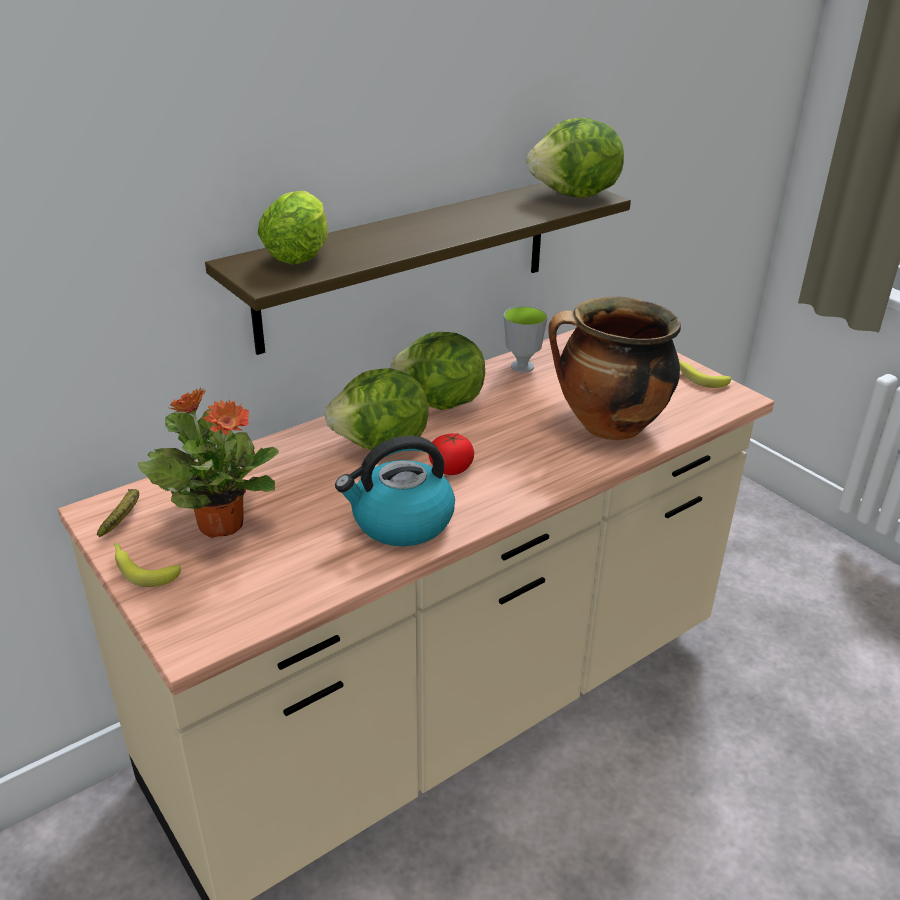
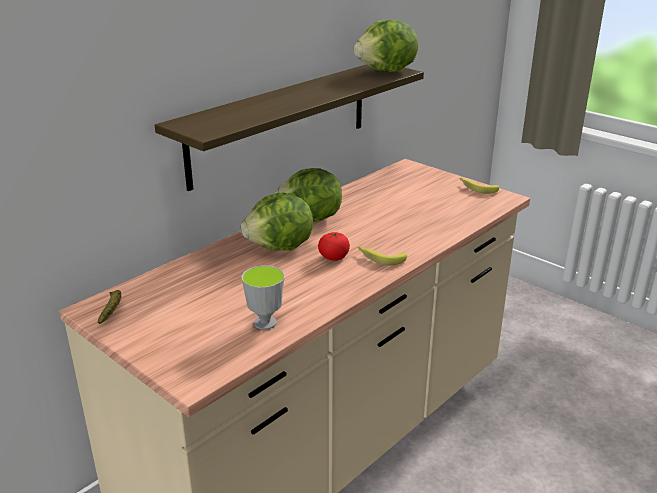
camera: 10 degrees left, 5 degrees down
banana [114,543,181,587] -> banana moved to [358,247,407,266]
potted plant [138,388,279,538] -> none
lettuce [258,191,328,265] -> none
kettle [335,436,455,546] -> none
cup [504,306,548,373] -> cup moved to [242,265,285,330]
cooking pot [548,297,681,441] -> none

